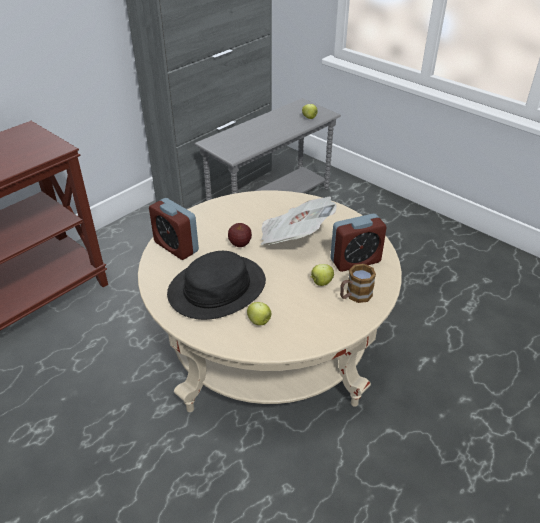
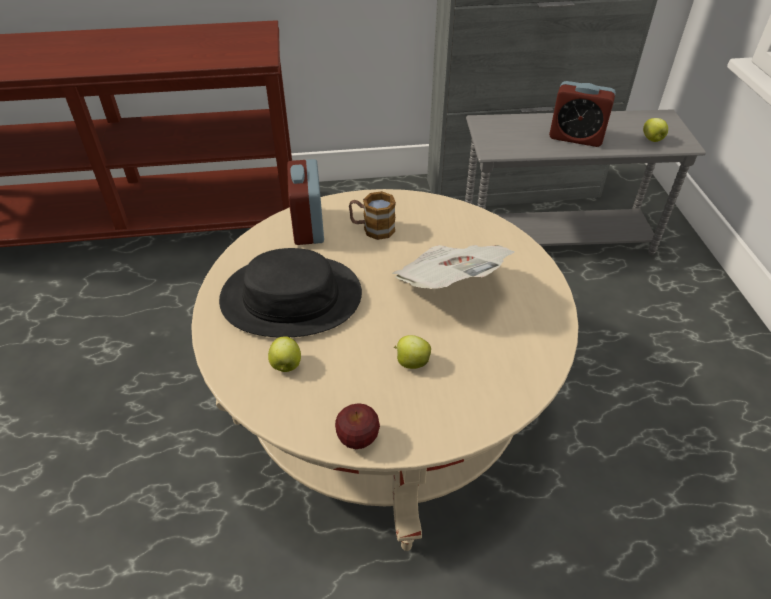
camera: 40 degrees right, 5 degrees up
apple [228,223,252,247] -> apple moved to [335,403,380,449]
alarm clock [330,214,387,272] -> alarm clock moved to [549,81,616,147]
mug [340,264,376,303] -> mug moved to [349,191,396,240]

